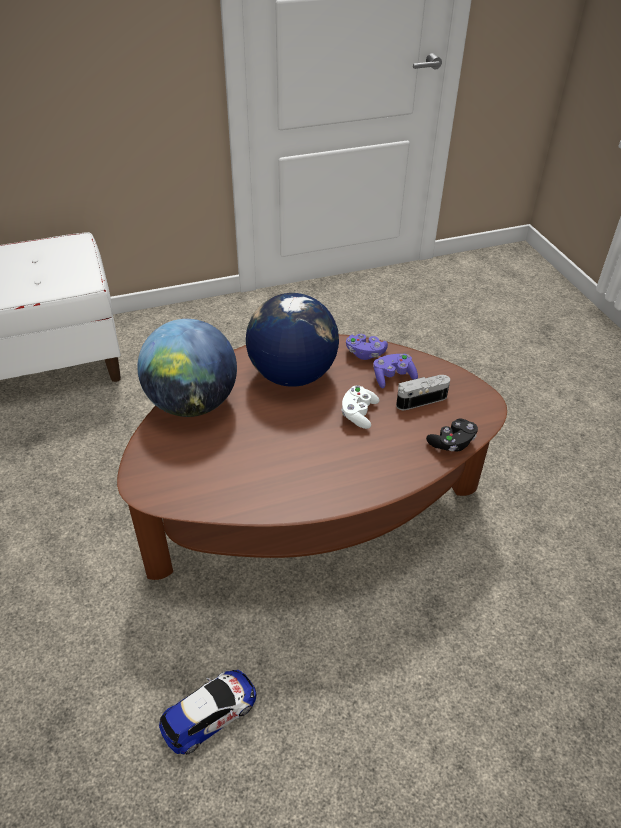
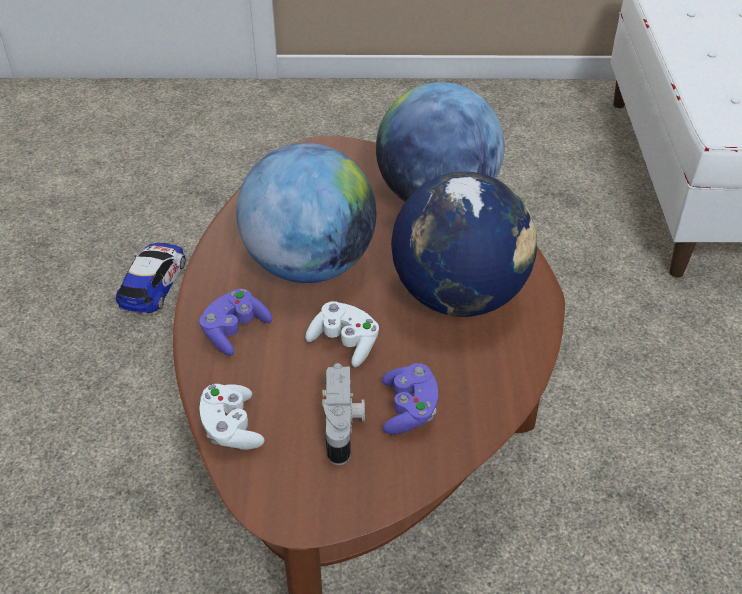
camera: 110 degrees right, 0 degrees up
toy car [159,670,256,755] -> toy car turned 150 degrees counterclockwise [116,243,186,314]
purple game controller [346,334,388,360] -> purple game controller moved to [199,289,272,356]
black game controller [426,419,478,451] -> white game controller [199,384,264,450]
none -> globe [236,143,377,283]

